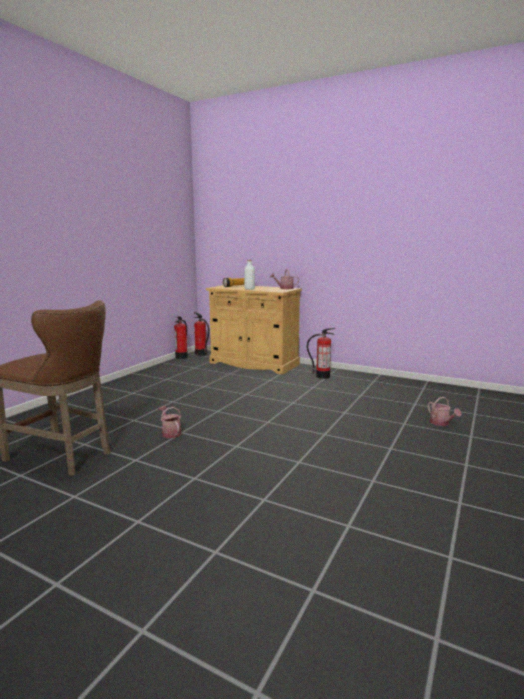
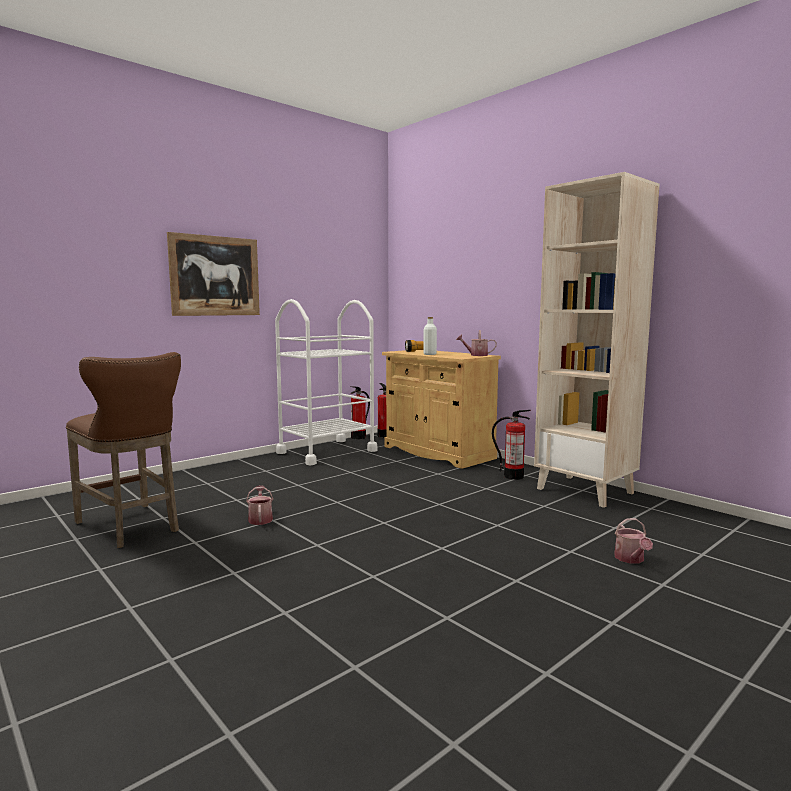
camera: 20 degrees right, 5 degrees down
none -> picture [167,232,260,316]
none -> white cart [275,299,377,465]
none -> beige bookcase [534,172,660,508]

